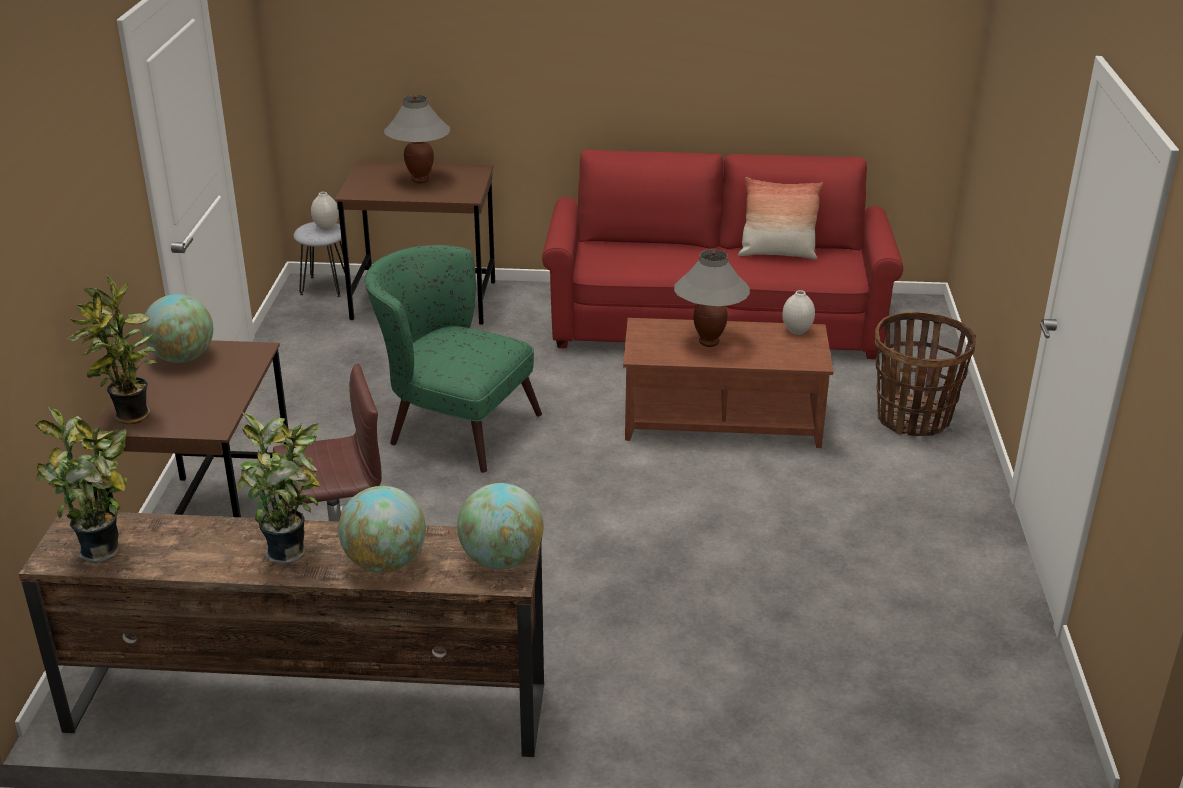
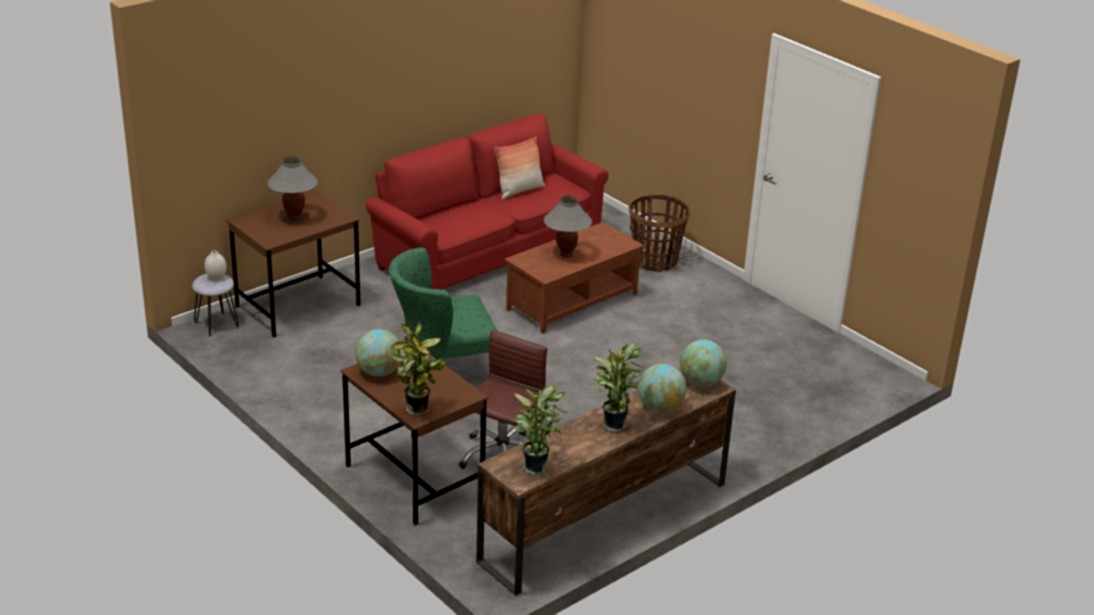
camera: 45 degrees left, 0 degrees up
white vase [782,290,815,335] -> none

